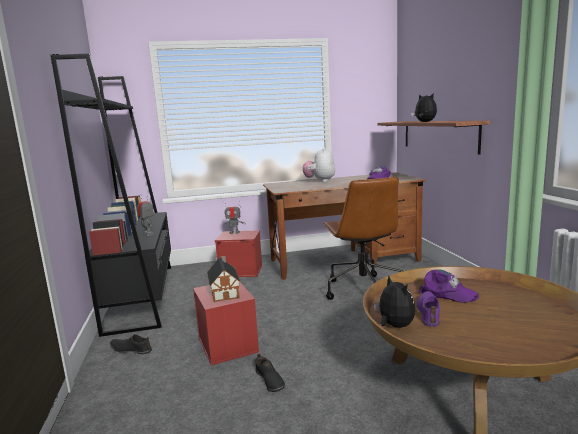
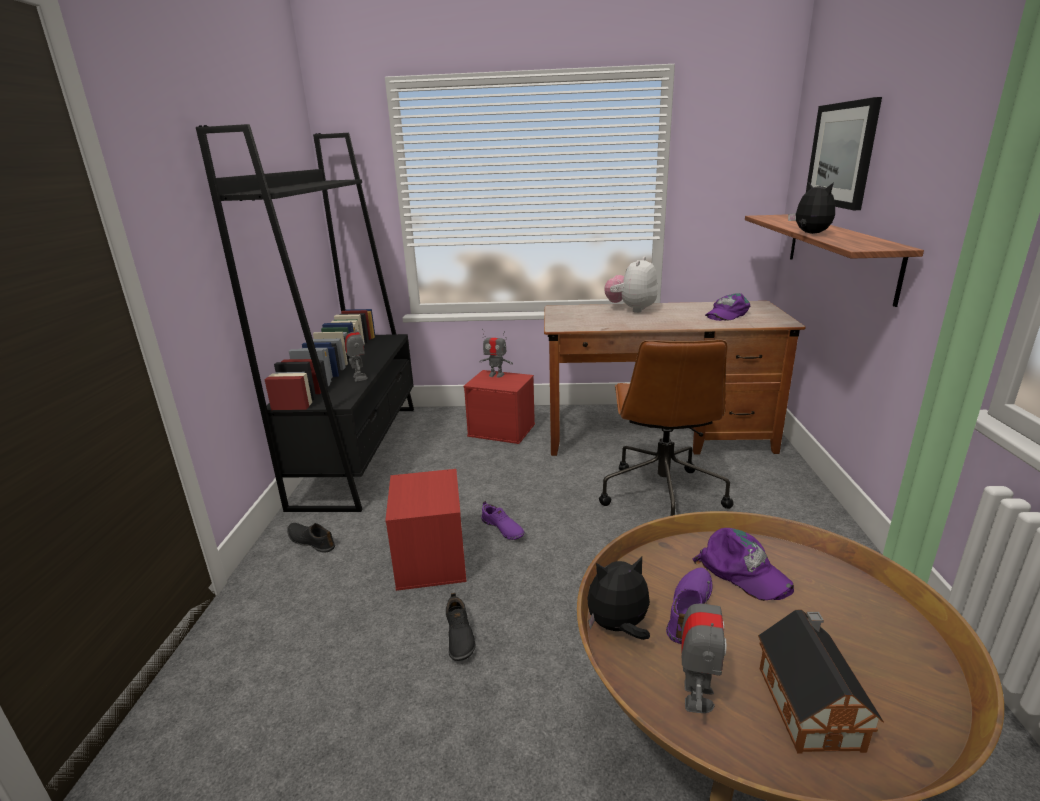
camera: 15 degrees right, 10 degrees up
toy house [207,256,240,302] -> toy house moved to [758,610,884,754]
plush toy [374,276,416,328] -> plush toy turned 90 degrees counterclockwise [587,557,650,640]
none -> purple shoe [481,501,525,540]
none -> toy robot [681,581,727,713]
none -> picture [806,97,882,210]

